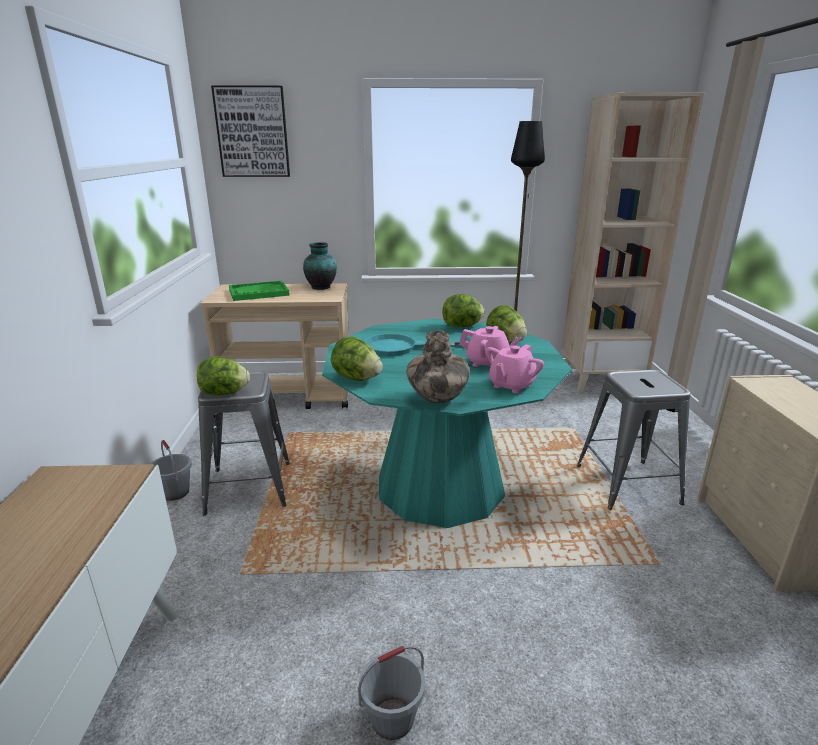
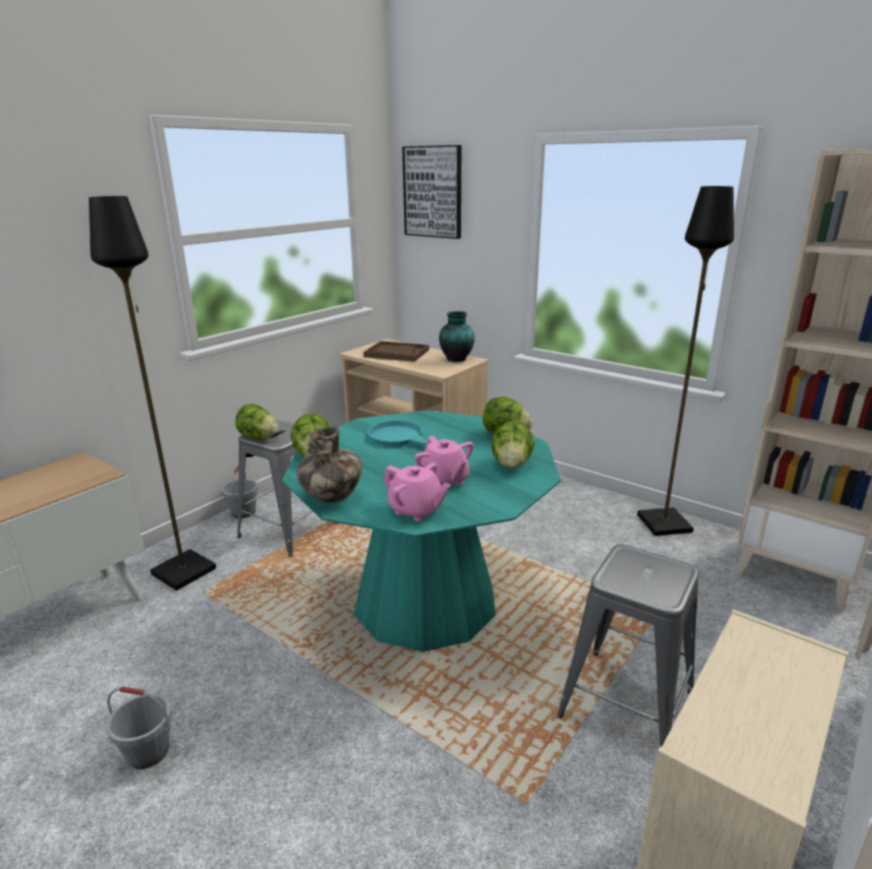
camera: 40 degrees right, 0 degrees up
green tray [229,281,290,301] -> brown tray [363,341,429,362]
pink teapot [486,344,544,394] -> pink teapot turned 135 degrees counterclockwise [383,463,451,521]
none -> black floor lamp [89,196,216,591]

